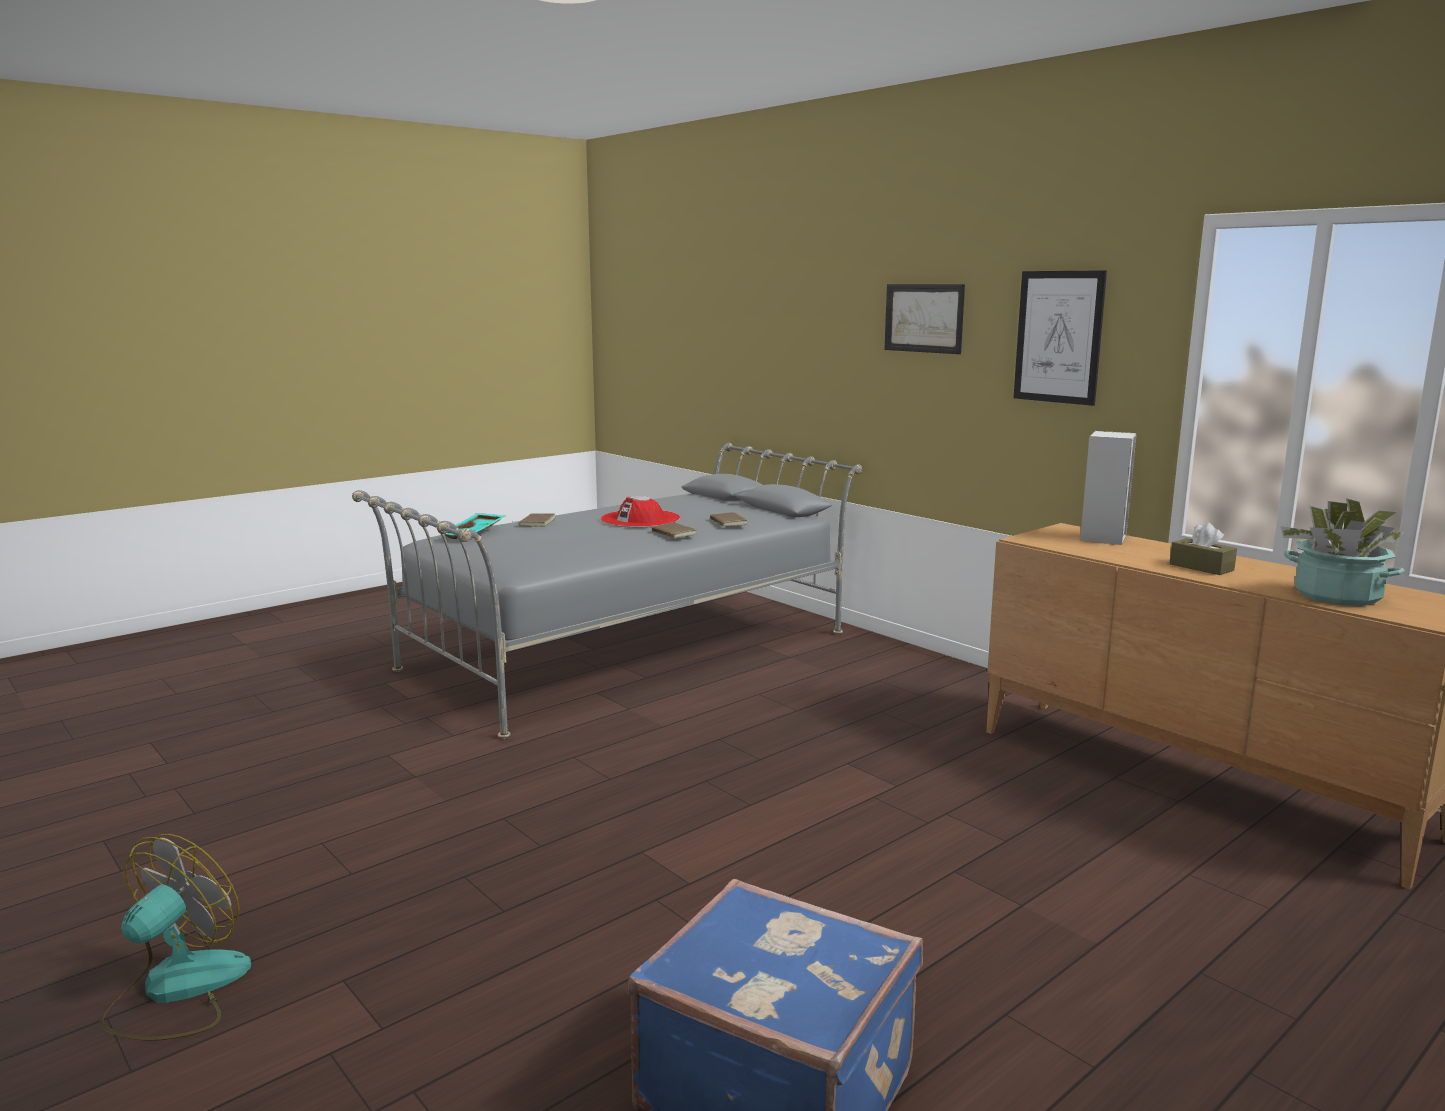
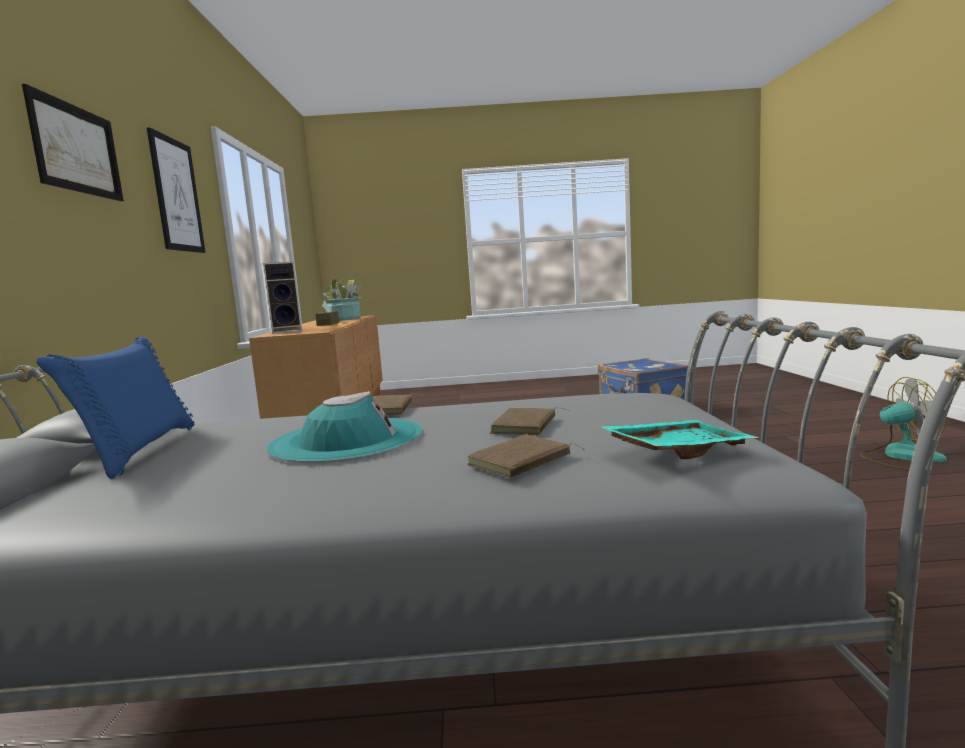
camera: 140 degrees left, 5 degrees down
fan [100,834,251,1041] -> fan turned 150 degrees counterclockwise [860,377,946,470]
red hat [601,496,680,528] -> turquoise hat [267,391,422,464]
brown book [710,512,748,527] -> brown book moved to [490,407,569,435]
none -> blue pillow [36,336,195,479]

